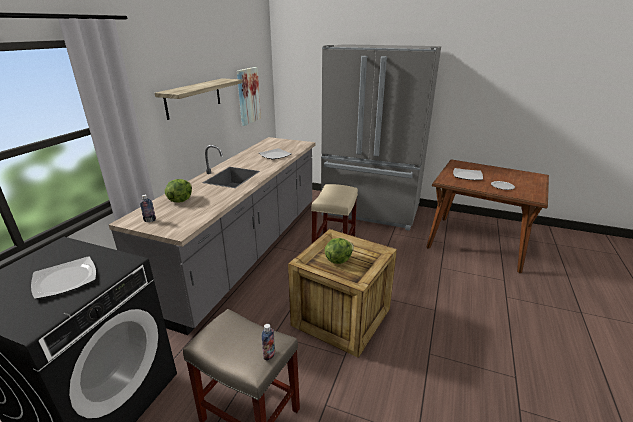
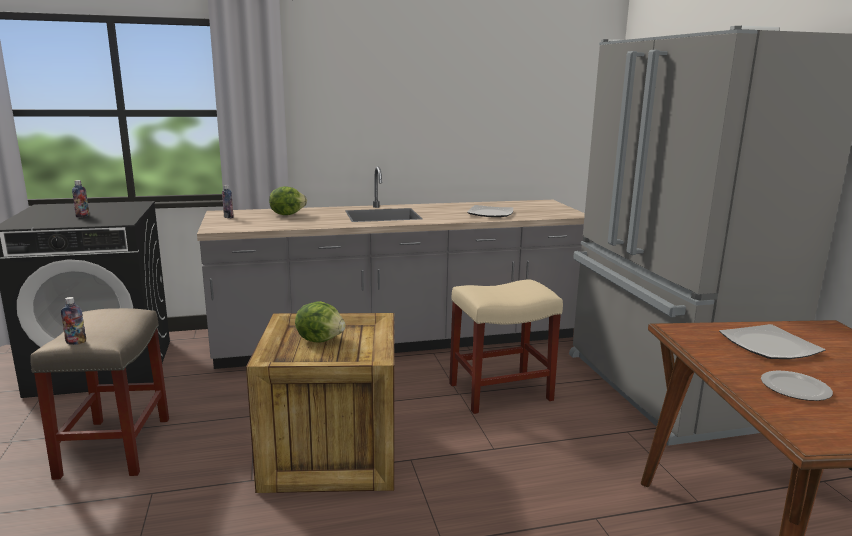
camera: 55 degrees right, 10 degrees down
plate [31,256,96,299] -> bottle [72,180,89,217]
shelf [155,78,242,120] -> none
picture [237,67,261,126] -> none

